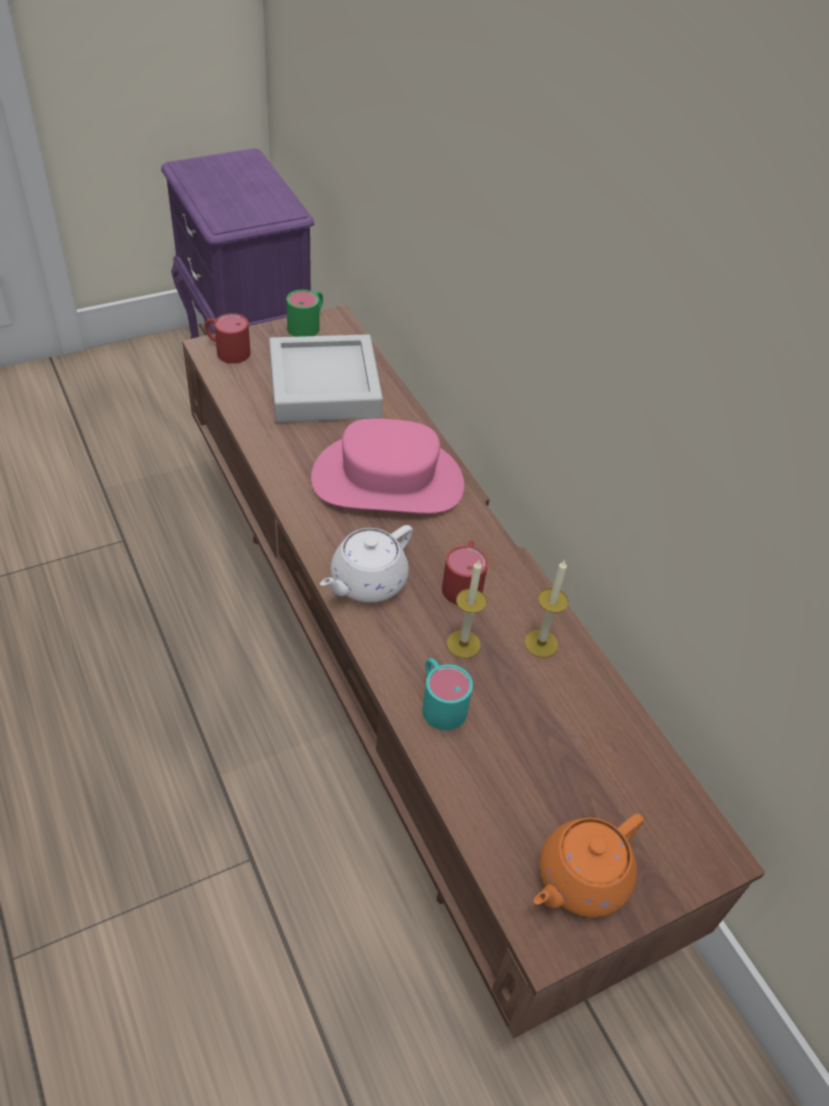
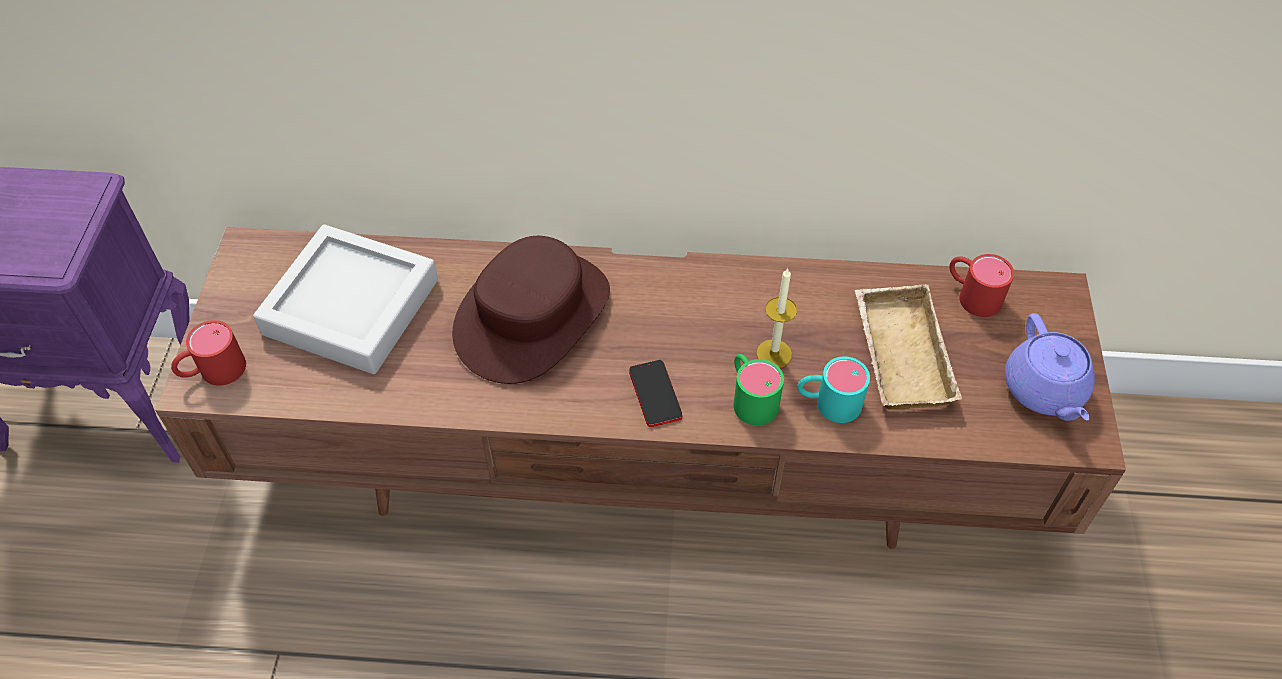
camera: 55 degrees left, 5 degrees up
green mug [286,290,323,337] -> green mug moved to [733,354,784,425]
pink hat [311,418,464,514] -> brown hat [452,236,610,384]
white teapot [320,525,413,603] -> phone [629,360,682,427]
red mug [442,540,488,605] -> red mug moved to [949,254,1014,317]
candle [524,559,569,658] -> none
orange teapot [534,813,644,917] -> purple teapot [1005,313,1095,421]
none -> beige tray [855,284,962,410]

